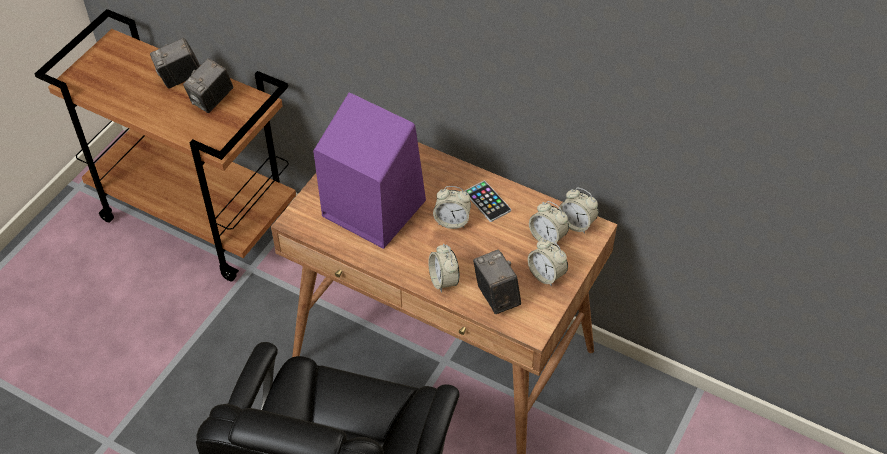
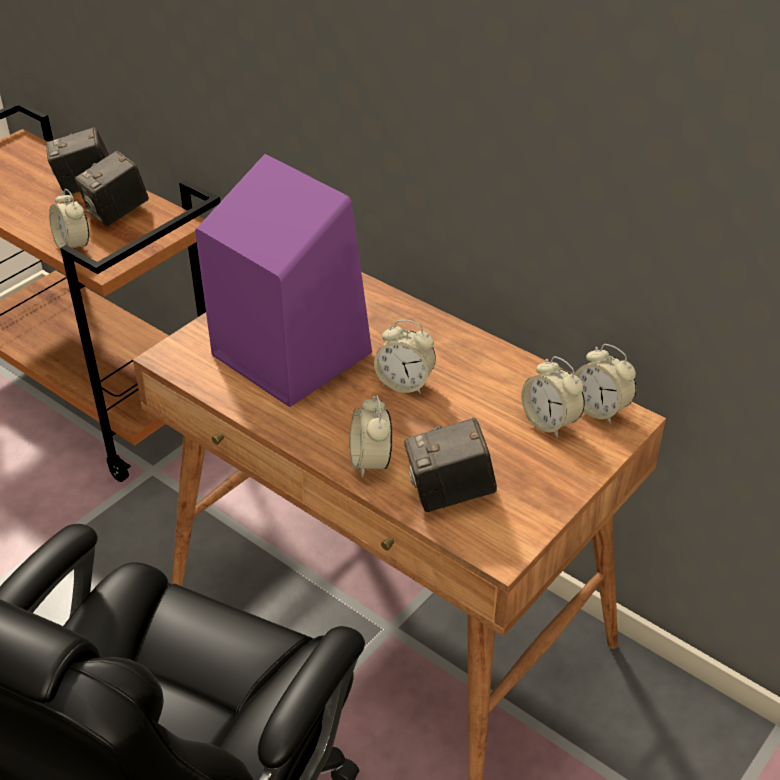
camera: 10 degrees right, 10 degrees down
phone [465,181,511,222] -> none
camera [473,250,521,314] -> camera turned 90 degrees counterclockwise [404,418,497,512]
alarm clock [528,239,568,287] -> alarm clock moved to [49,189,89,250]

